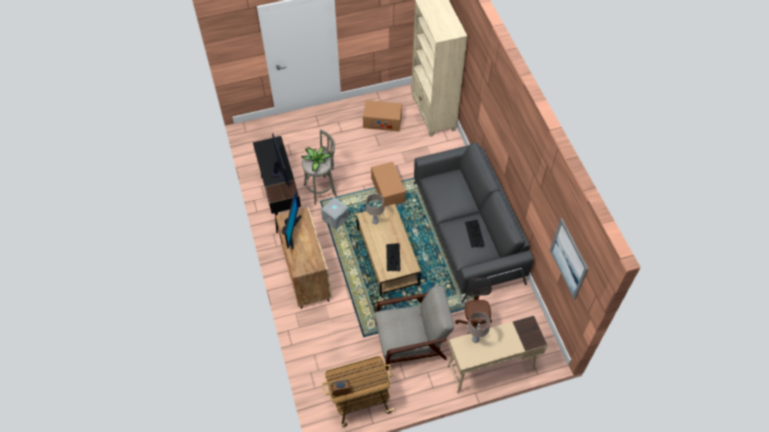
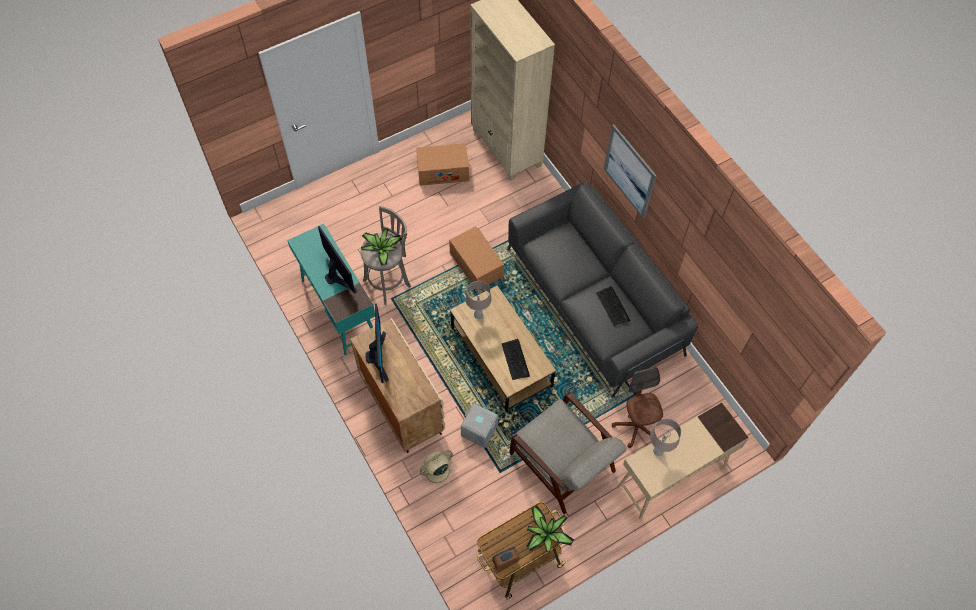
camera: 15 degrees left, 5 degrees up
black desk [253,136,301,233] -> turquoise desk [287,224,375,355]
grey storage box [321,197,349,230] -> grey storage box moved to [461,403,498,448]
grey armchair [375,285,454,371] -> grey armchair turned 75 degrees clockwise [509,392,626,514]
picture [550,218,588,299] -> picture moved to [604,124,657,219]
none -> beige fan [418,450,457,490]
none -> potted plant [527,506,574,552]

